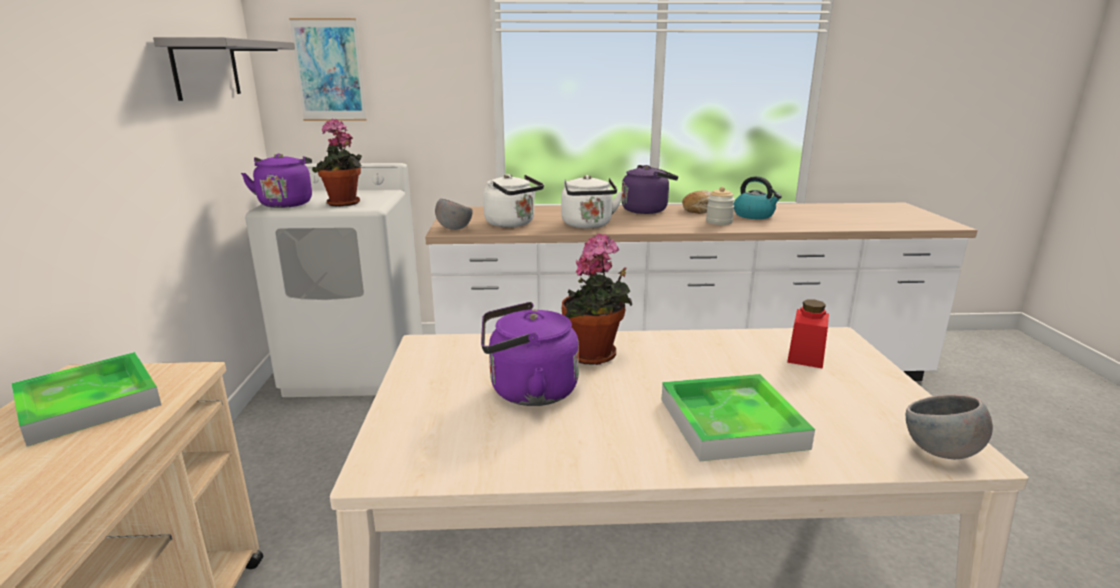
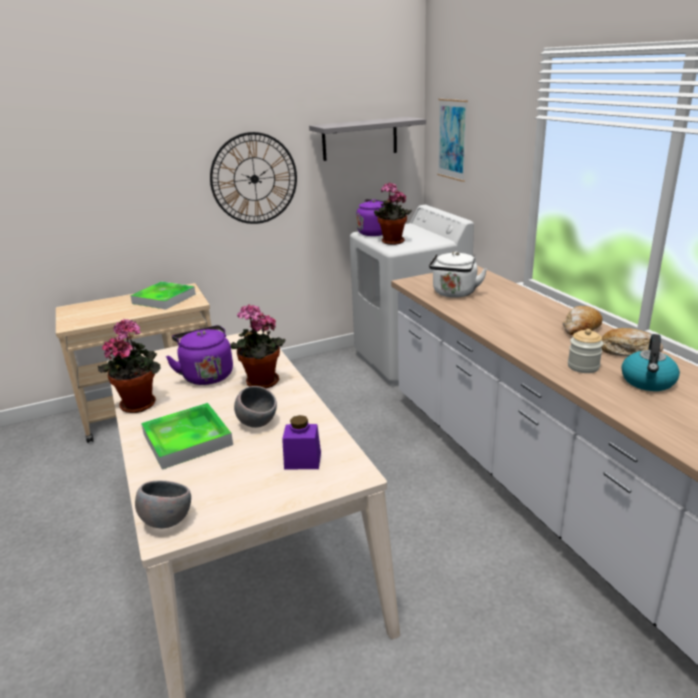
camera: 70 degrees right, 5 degrees up
grey bowl [435,198,473,230] -> grey bowl moved to [234,386,277,428]
white kettle [561,175,623,228] -> none
purple kettle [621,165,678,214] -> bread [563,306,603,335]
red jar [787,300,829,369] -> purple jar [282,415,321,470]
none -> potted plant [98,319,160,413]
none -> wall clock [210,132,297,224]

